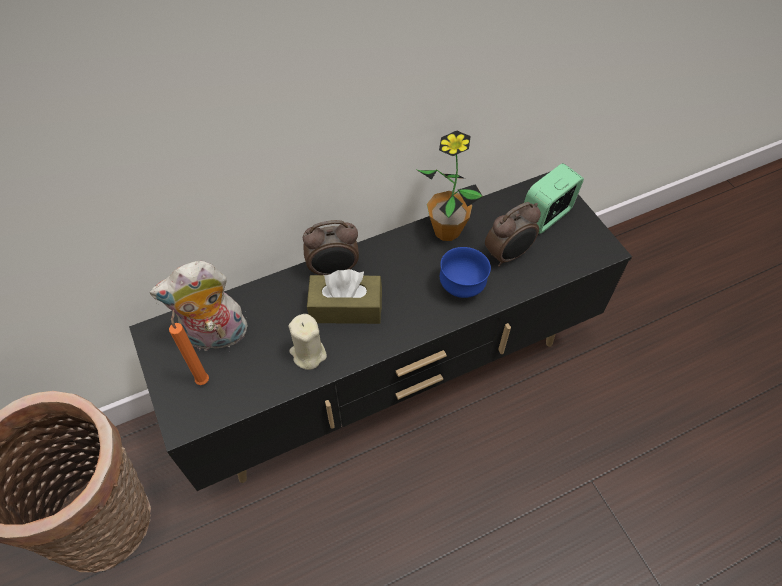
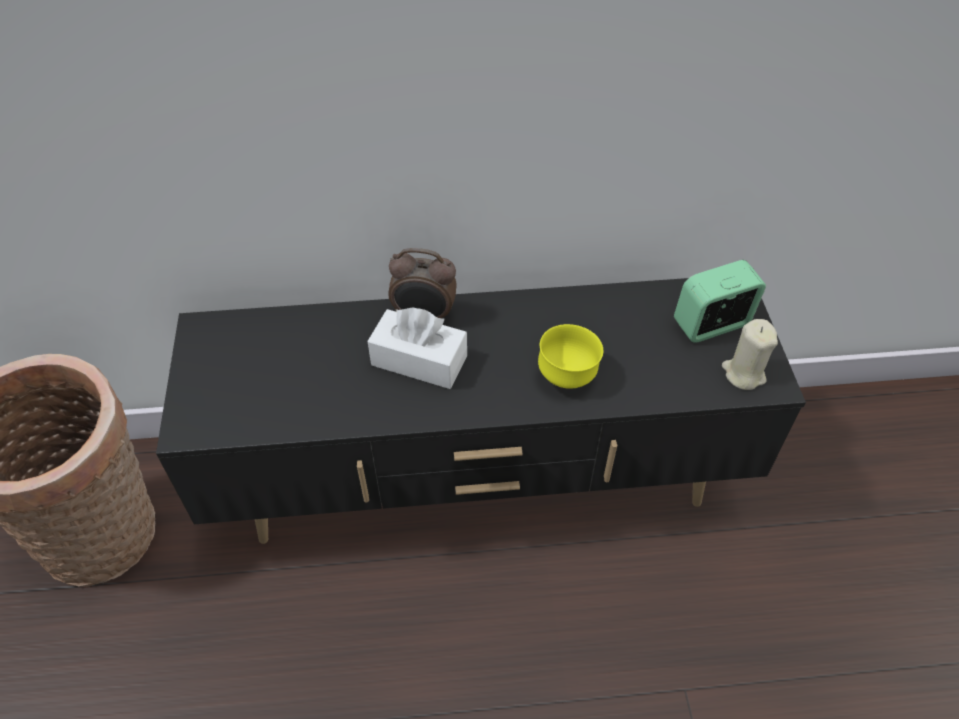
camera: 20 degrees right, 5 degrees down
plush toy [150,261,249,352] -> none
orange candle [169,310,209,385] -> none
beige candle [289,314,327,370] -> beige candle moved to [722,319,778,390]
brown tissue box [307,269,382,324] -> white tissue box [367,307,467,389]
potted plant [417,131,483,241] -> none
blue bowl [440,247,491,298] -> yellow bowl [538,324,603,389]
alarm clock [485,202,541,267] -> none

